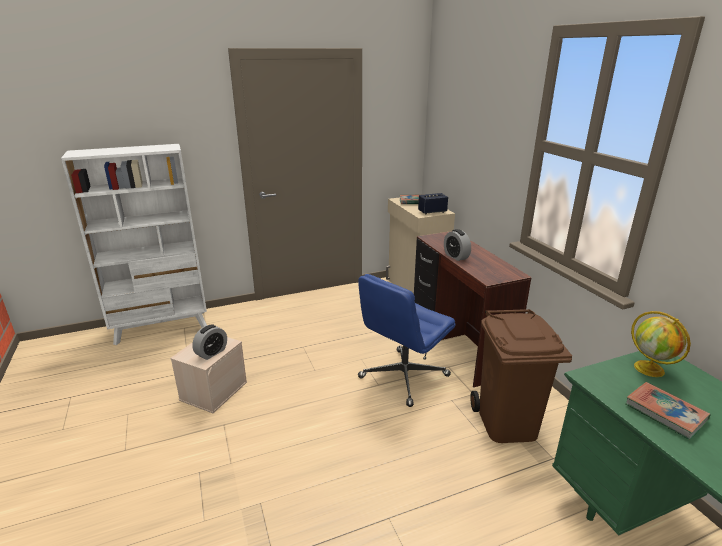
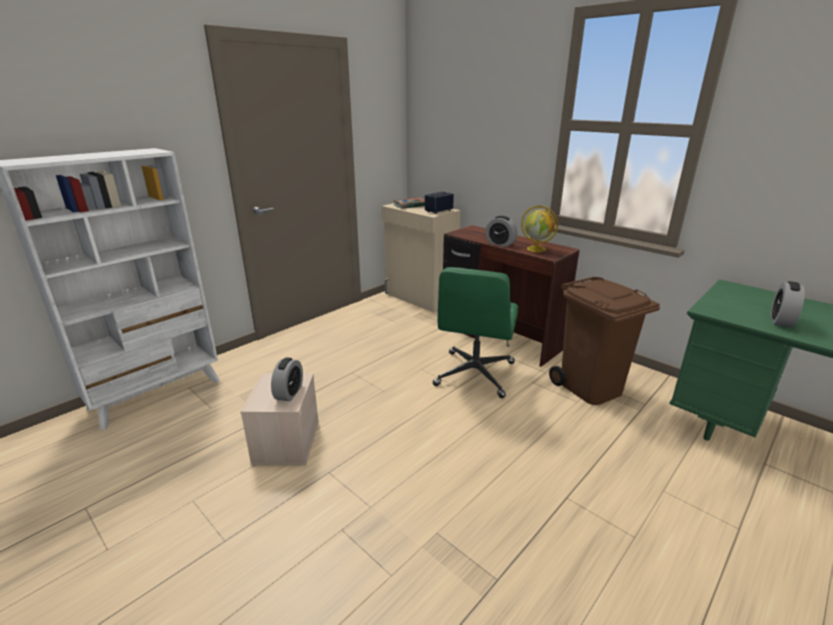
camera: 25 degrees left, 0 degrees up
blue office chair [358,274,456,407] -> green office chair [433,267,518,398]
book [625,382,711,440] -> alarm clock [770,281,805,328]
globe [631,311,691,377] -> globe moved to [521,206,558,252]

